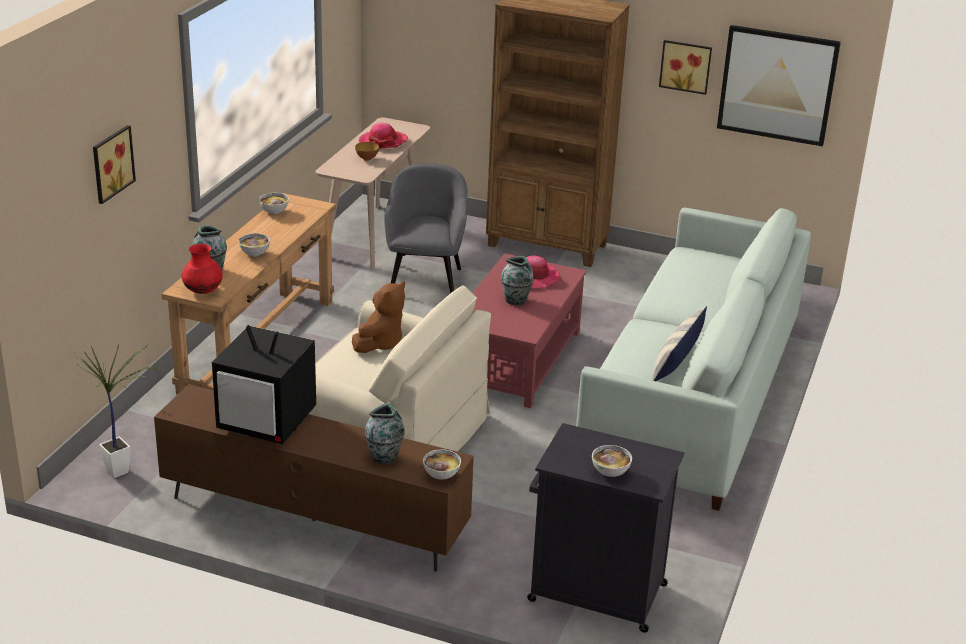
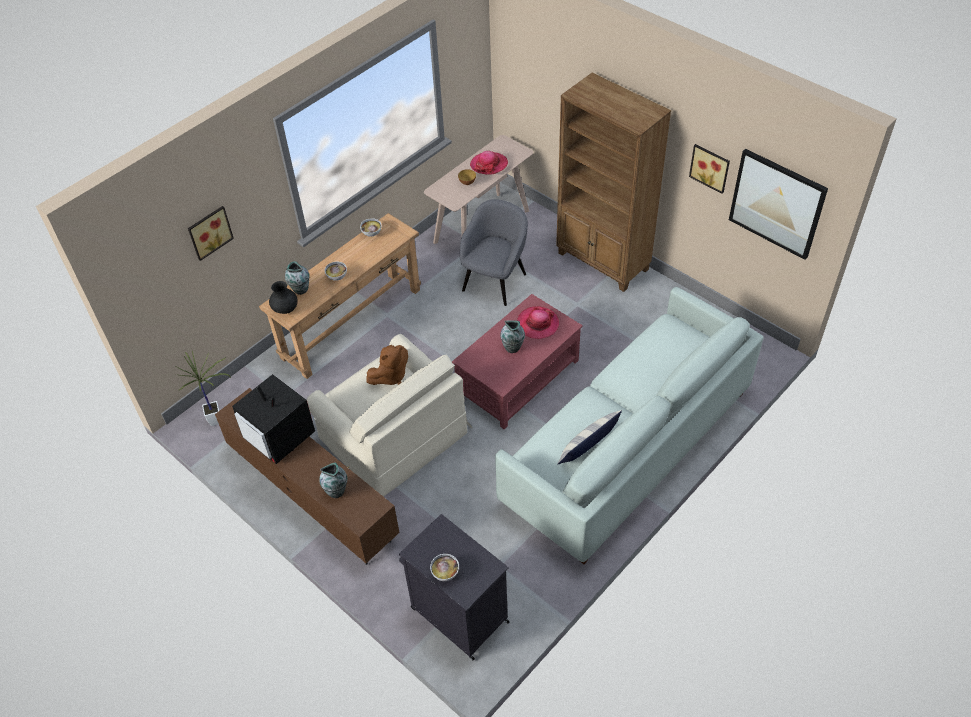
camera: 25 degrees right, 20 degrees up
red vase [181,244,222,294] -> black vase [269,281,298,314]
bowl [423,449,461,480] -> none

